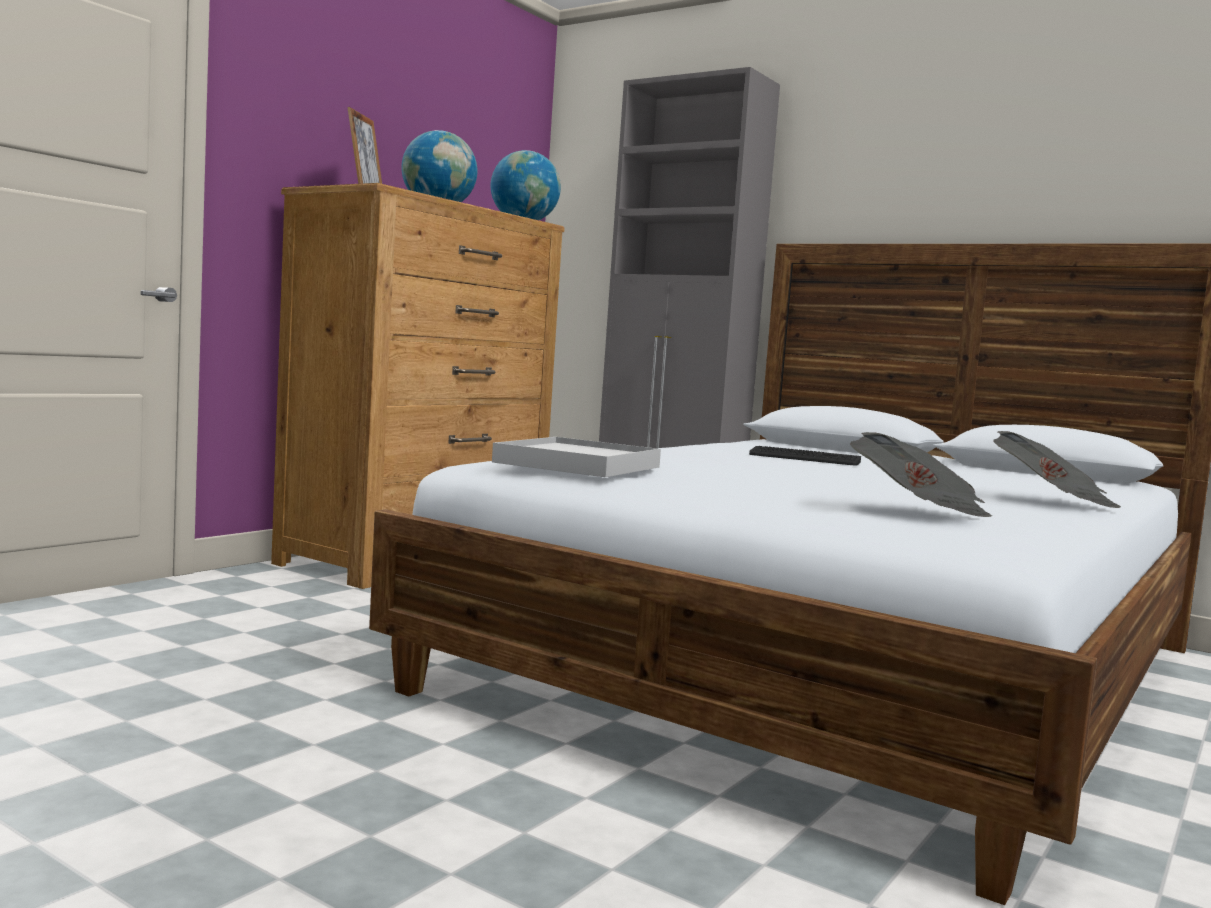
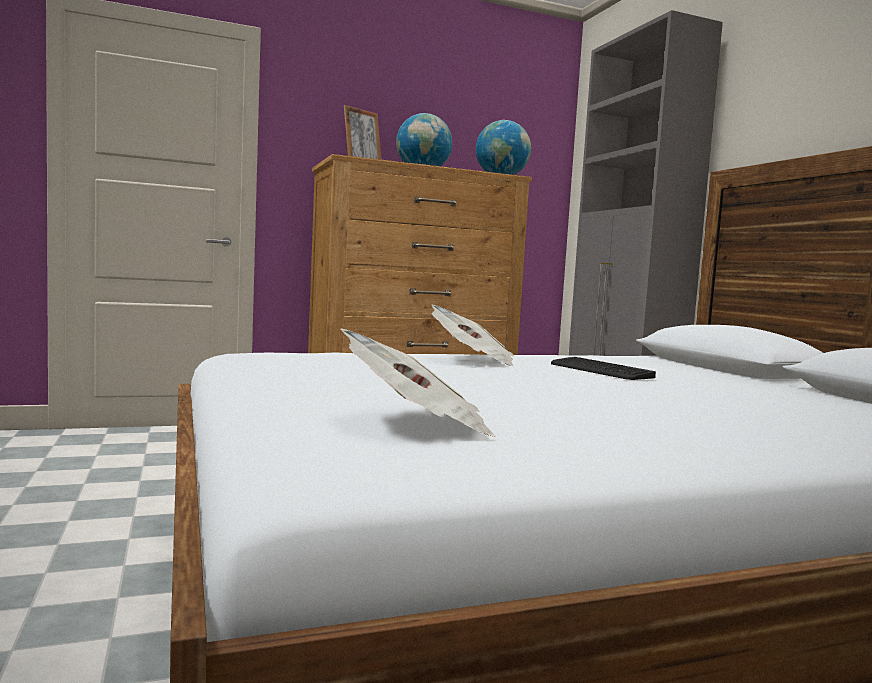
camera: 35 degrees right, 0 degrees up
white tray [492,437,661,477] -> none
newspaper [994,431,1121,508] -> newspaper moved to [432,305,514,366]

